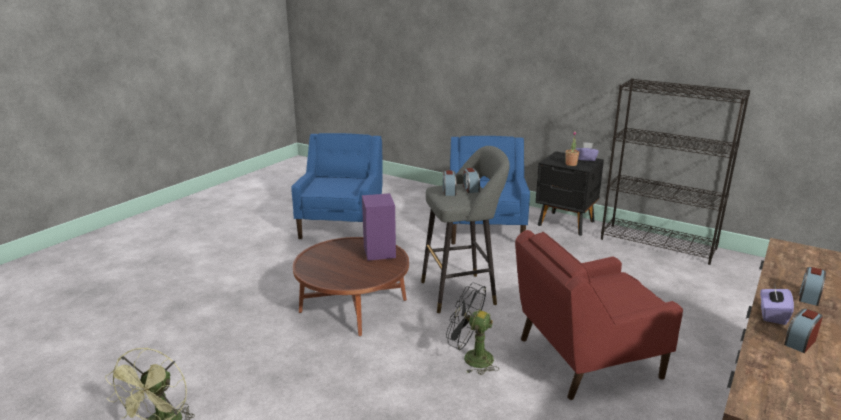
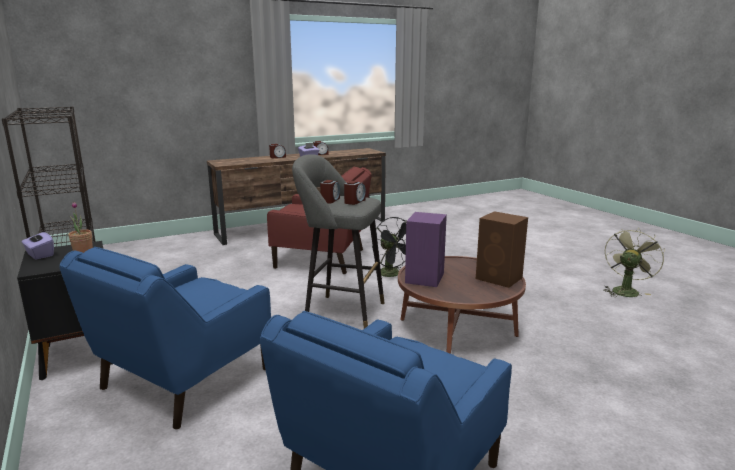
camera: 150 degrees left, 5 degrees down
none -> brown speaker [476,211,528,288]

